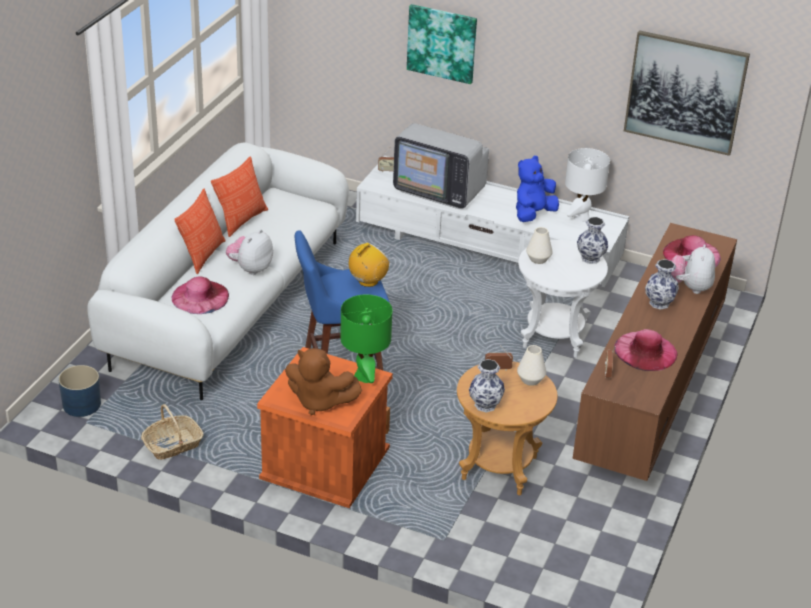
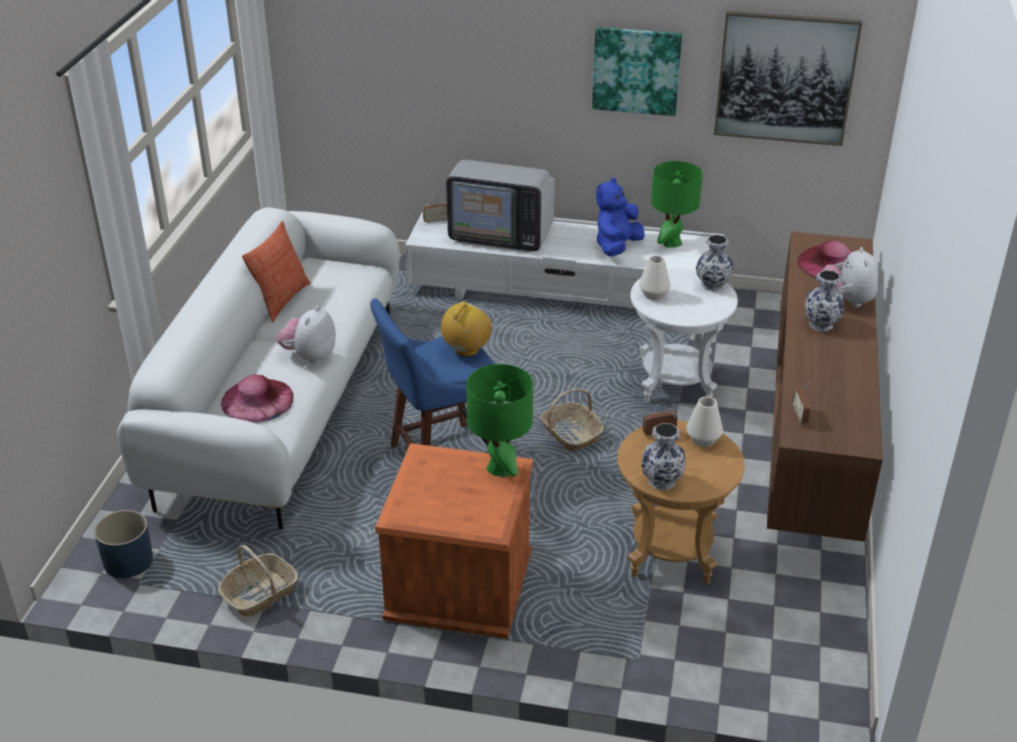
camera: 10 degrees left, 0 degrees up
orange pillow [174,189,226,274] -> none
brown plush toy [285,348,362,415] -> none
picture [407,4,477,84] -> picture moved to [592,27,682,116]
white table lamp [565,148,610,222] -> green table lamp [651,161,703,248]
pink hat [614,329,678,371] -> none
none -> basket [540,388,604,452]

